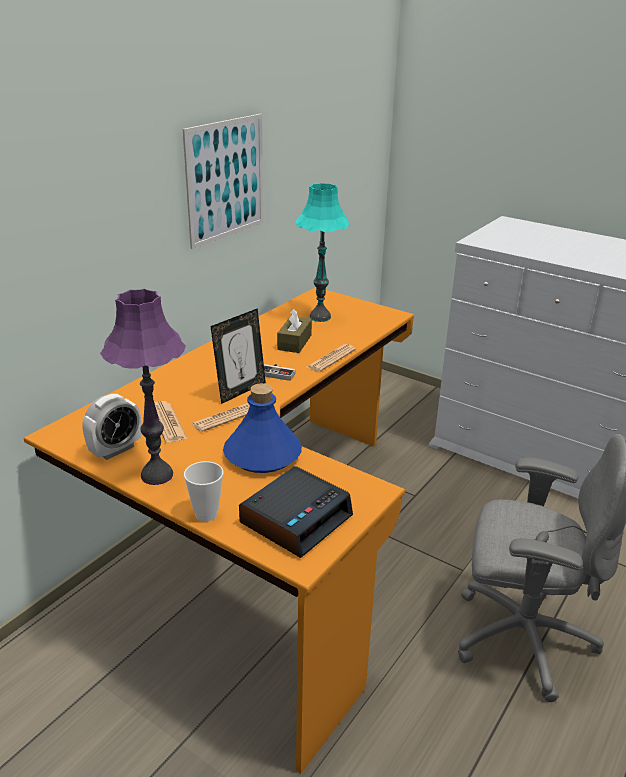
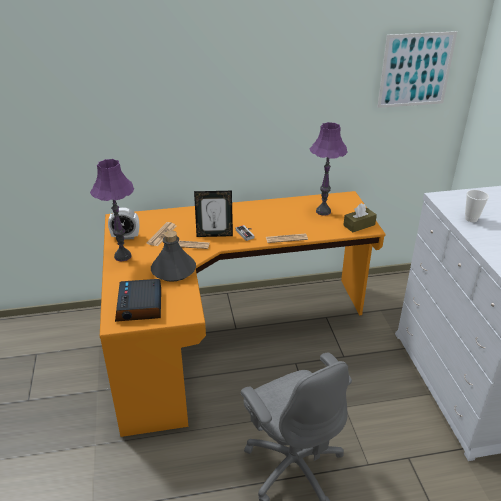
camera: 45 degrees right, 5 degrees up
picture [183,114,264,249] -> picture moved to [377,31,457,108]
cup [184,461,224,522] -> cup moved to [465,190,489,222]
blue bottle [223,383,302,473] -> grey bottle [151,230,196,282]
alarm clock [239,466,353,558] -> alarm clock turned 90 degrees clockwise [115,279,161,322]
brown tissue box [277,308,312,353] -> brown tissue box moved to [343,203,377,232]
turquoise table lamp [295,183,350,322] -> purple table lamp [309,122,347,216]

